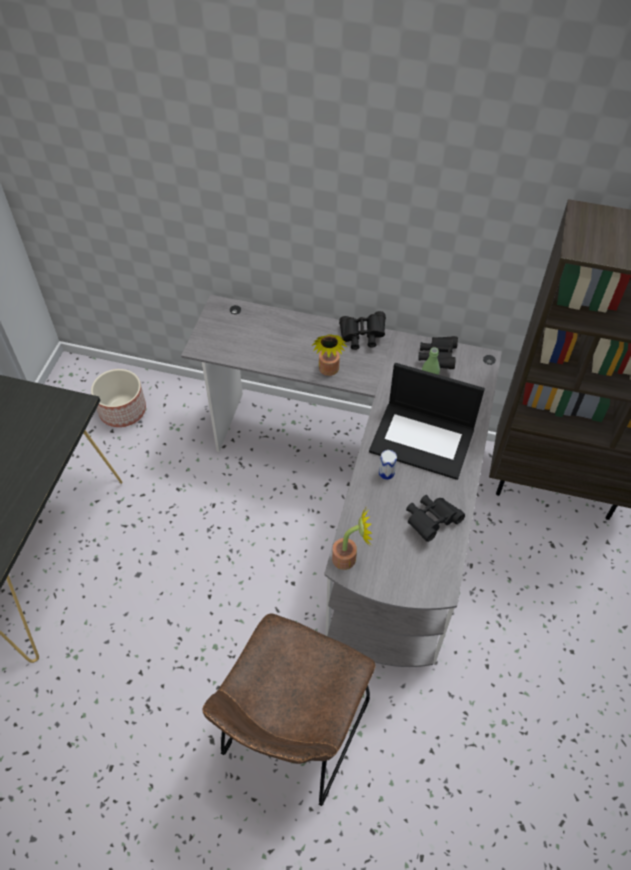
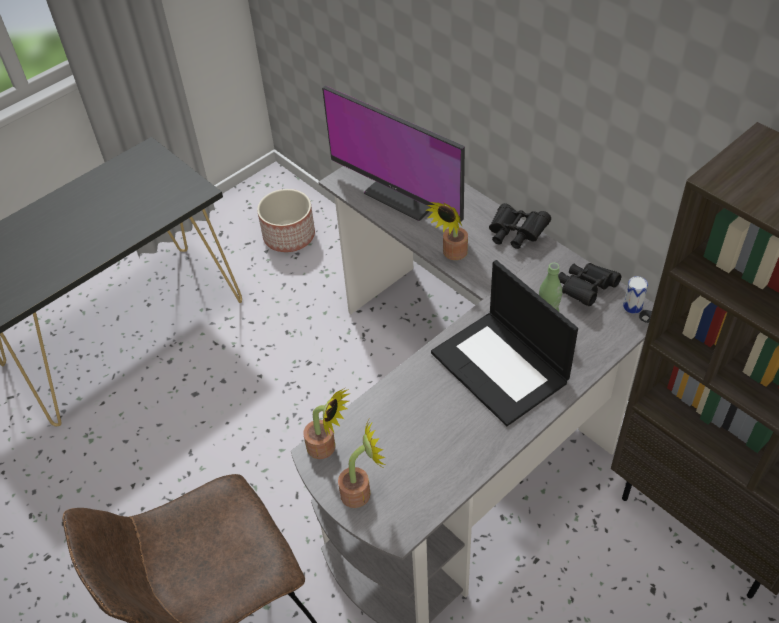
camera: 35 degrees right, 5 degrees down
can [379,450,397,480] -> can moved to [623,276,648,314]
black binoculars [406,495,465,542] -> none
none -> monitor [322,86,465,222]
none -> potted plant [338,422,385,508]

